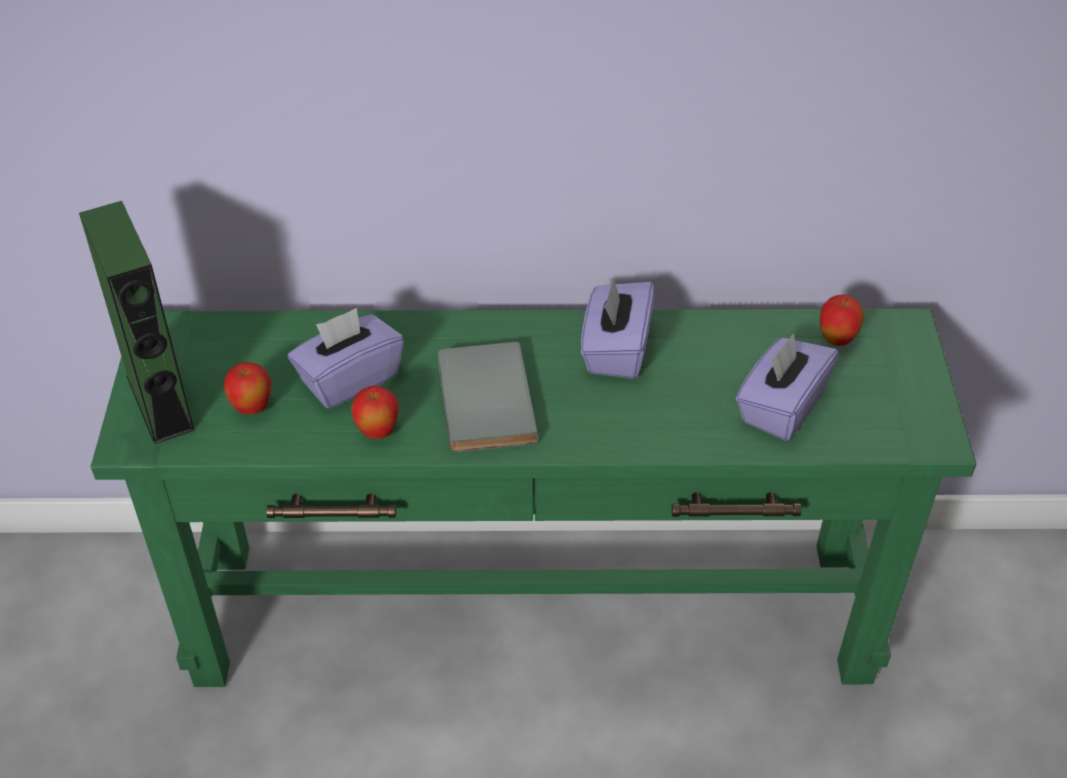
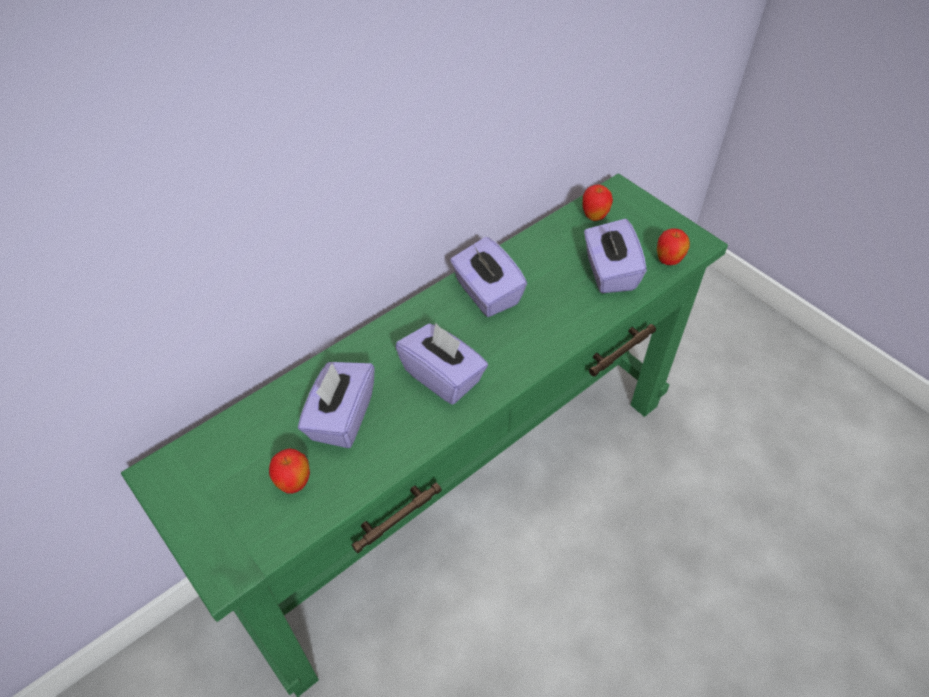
camera: 40 degrees left, 5 degrees up
green speaker [79,201,195,444] -> none
apple [351,385,399,439] -> apple moved to [657,229,690,265]
grey book [438,342,538,452] -> purple tissue box [396,323,488,405]

